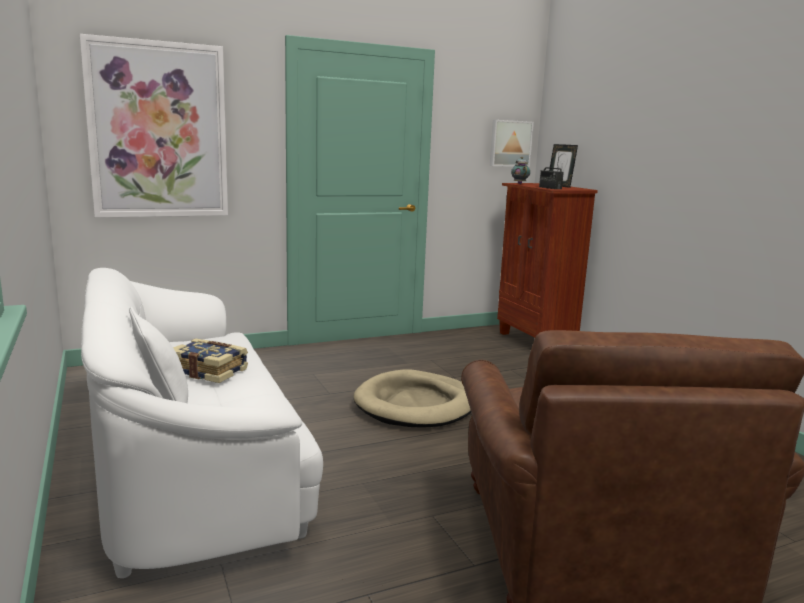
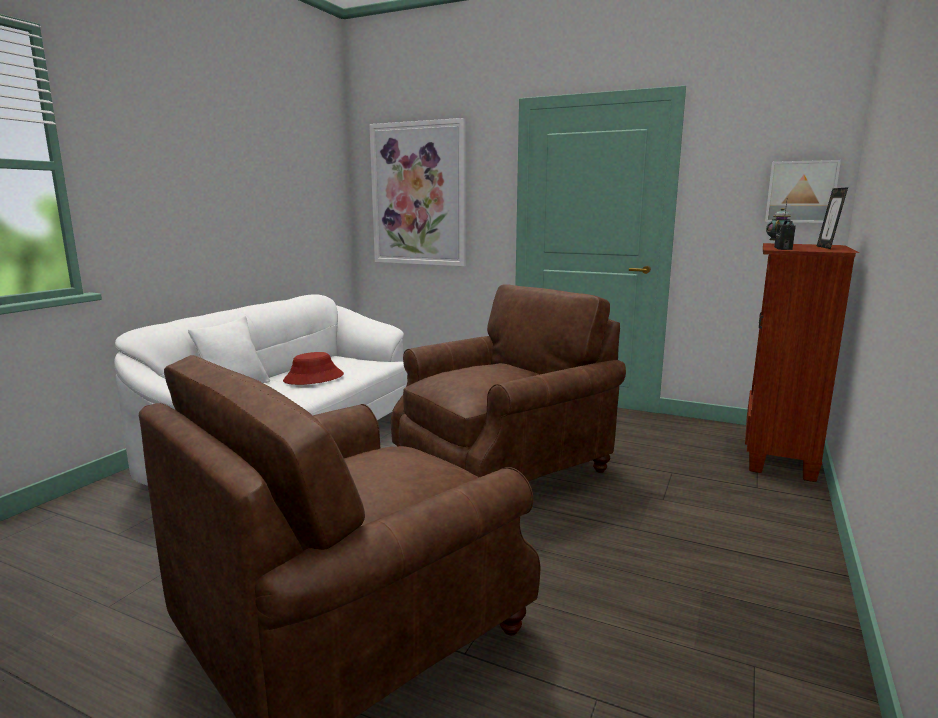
camera: 50 degrees right, 0 degrees up
book [173,338,248,383] -> red hat [283,352,344,385]
beige dog bed [353,369,471,427] -> brown armchair [391,284,626,482]

